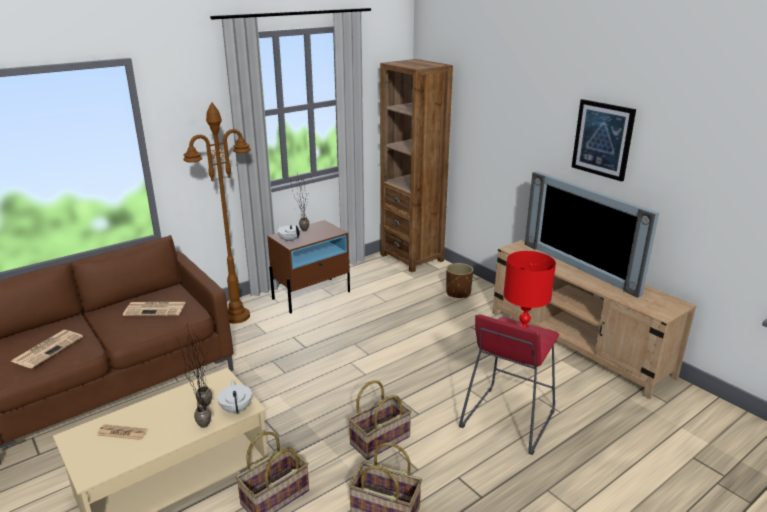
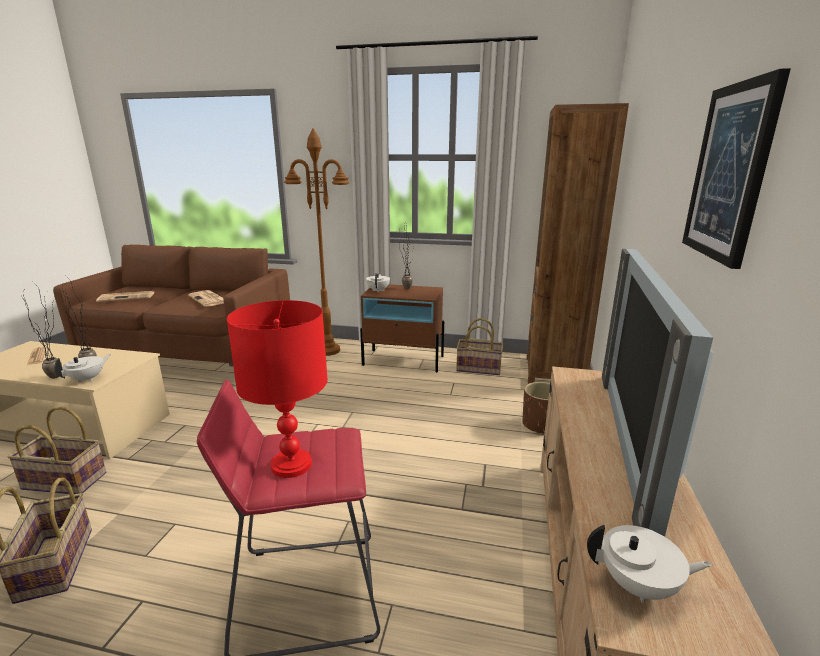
camera: 50 degrees right, 5 degrees down
basket [348,380,412,460] -> basket moved to [456,318,503,375]
none -> white teapot [587,525,712,603]

